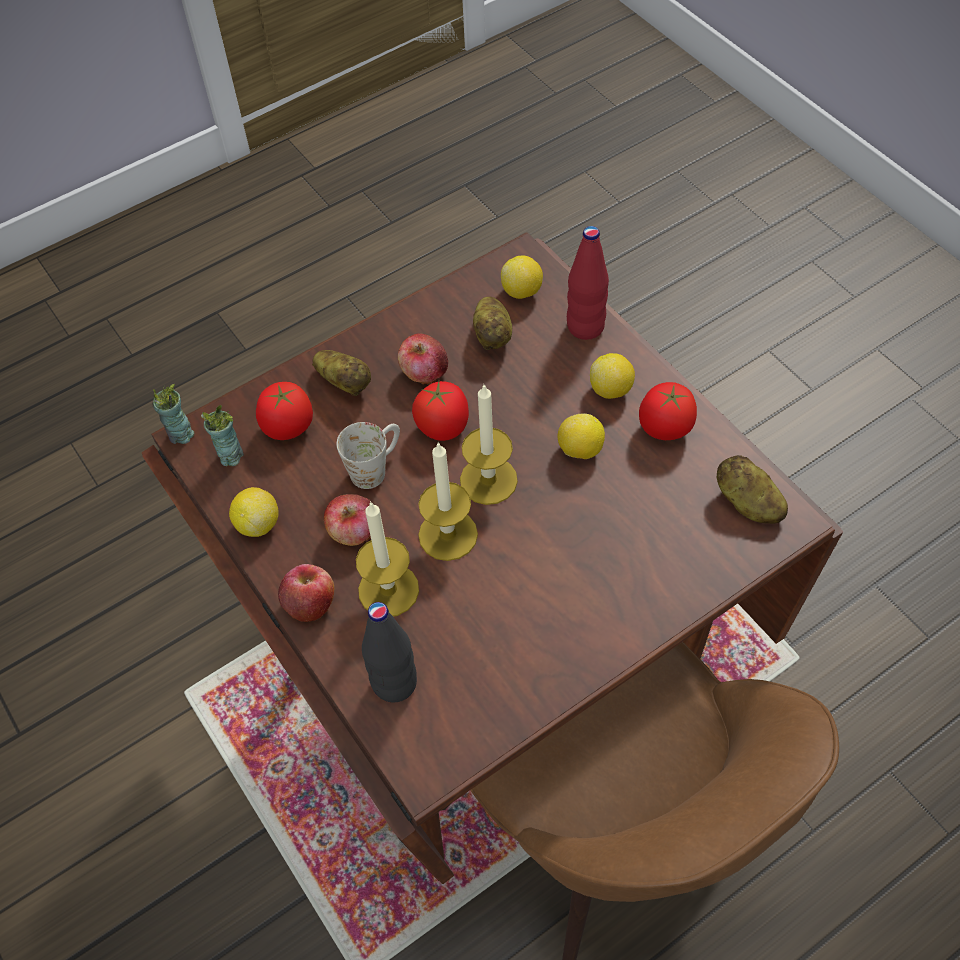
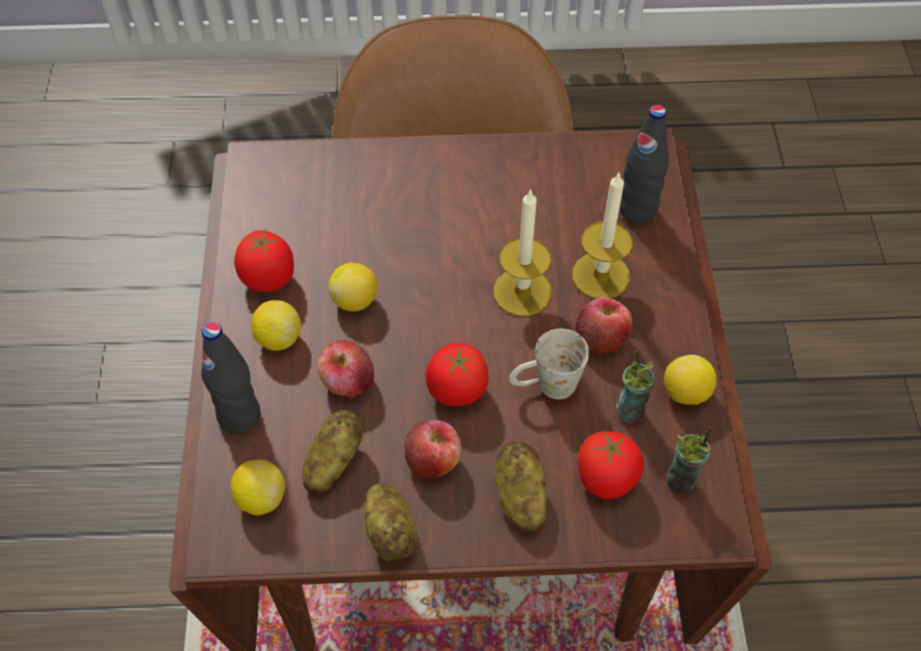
camera: 150 degrees left, 0 degrees up
cup [153,384,194,444] -> cup moved to [616,351,655,424]
apple [278,564,334,622] -> apple moved to [317,340,374,399]
candle [460,385,518,505] -> none
red bottle [567,226,609,340] -> black bottle [201,322,260,434]
potato [716,455,788,524] -> potato moved to [365,483,417,562]

